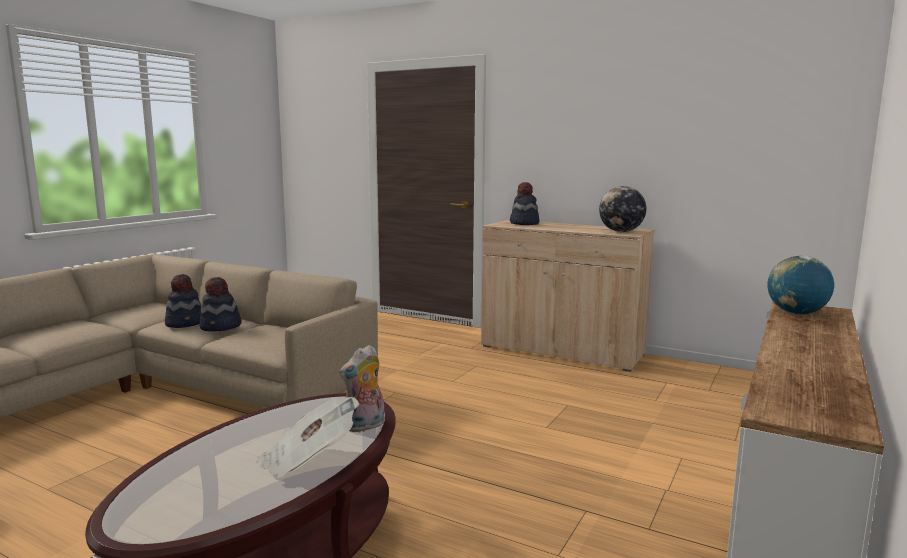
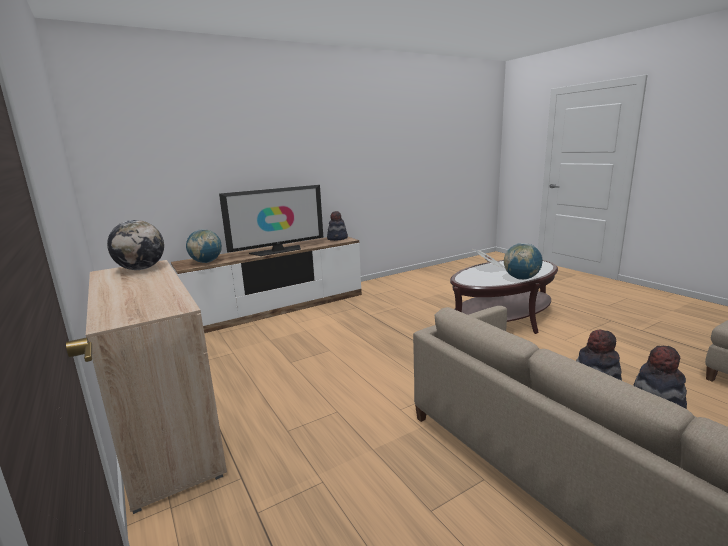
camera: 150 degrees left, 5 degrees up
plush toy [339,345,385,432] -> none
hat [510,182,540,225] -> hat moved to [327,211,348,241]
none -> television [219,185,323,256]
none -> globe [504,243,542,280]

